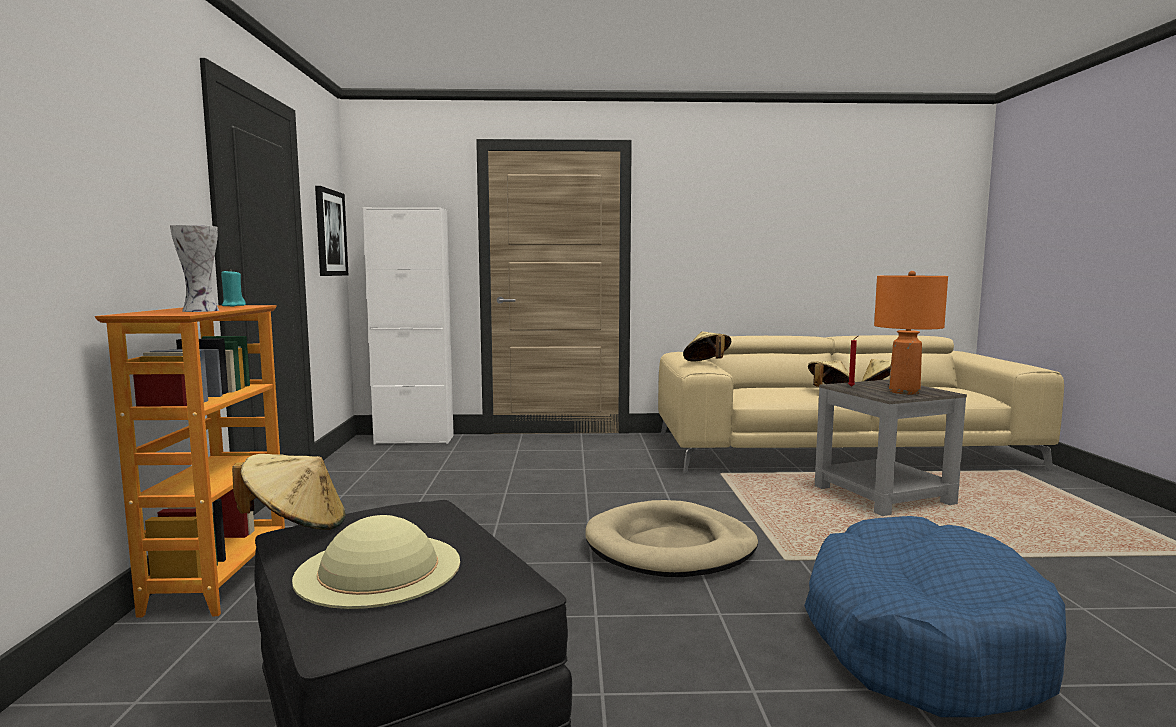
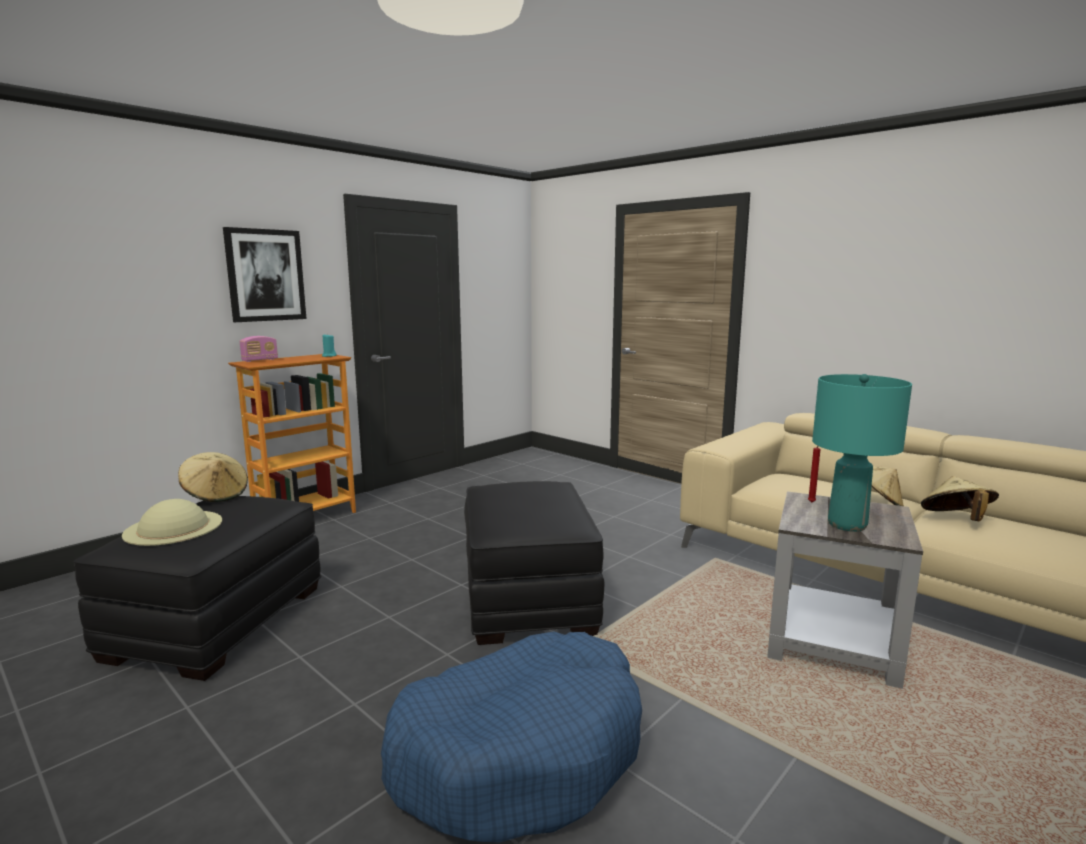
camera: 45 degrees right, 5 degrees up
vase [170,225,219,312] -> none
picture [315,186,348,276] -> picture moved to [223,227,306,322]
white cabinet [363,207,454,444] -> none
beige dog bed [585,500,758,577] -> black ottoman [464,481,604,645]
beige hat [683,332,731,361] -> none
orange table lamp [874,271,948,394] -> turquoise table lamp [812,374,912,532]
none -> radio [240,336,278,362]

